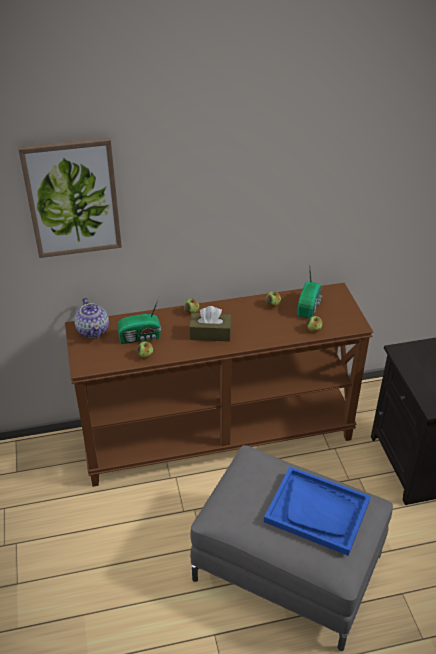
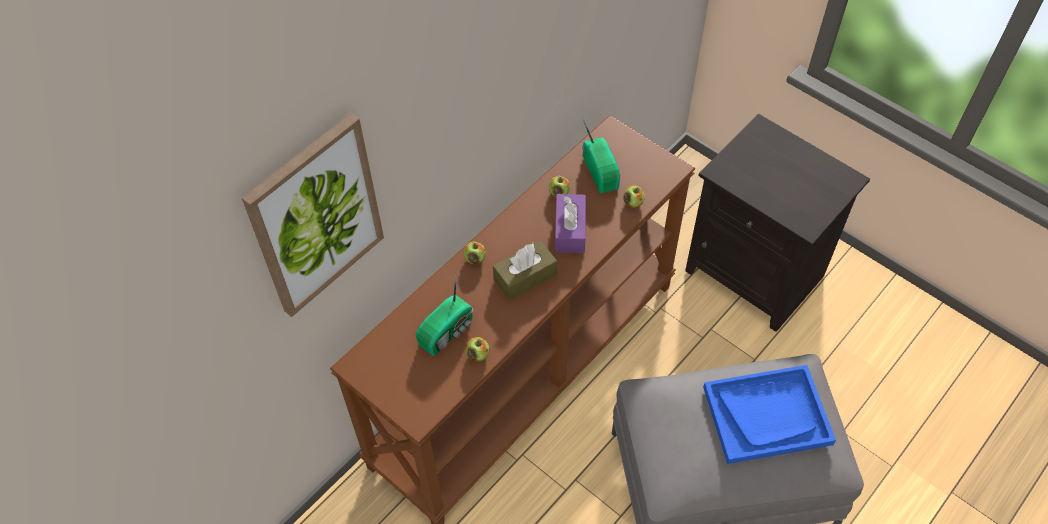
camera: 35 degrees left, 15 degrees up
teapot [75,298,109,338] -> none
none -> purple tissue box [555,194,586,253]

